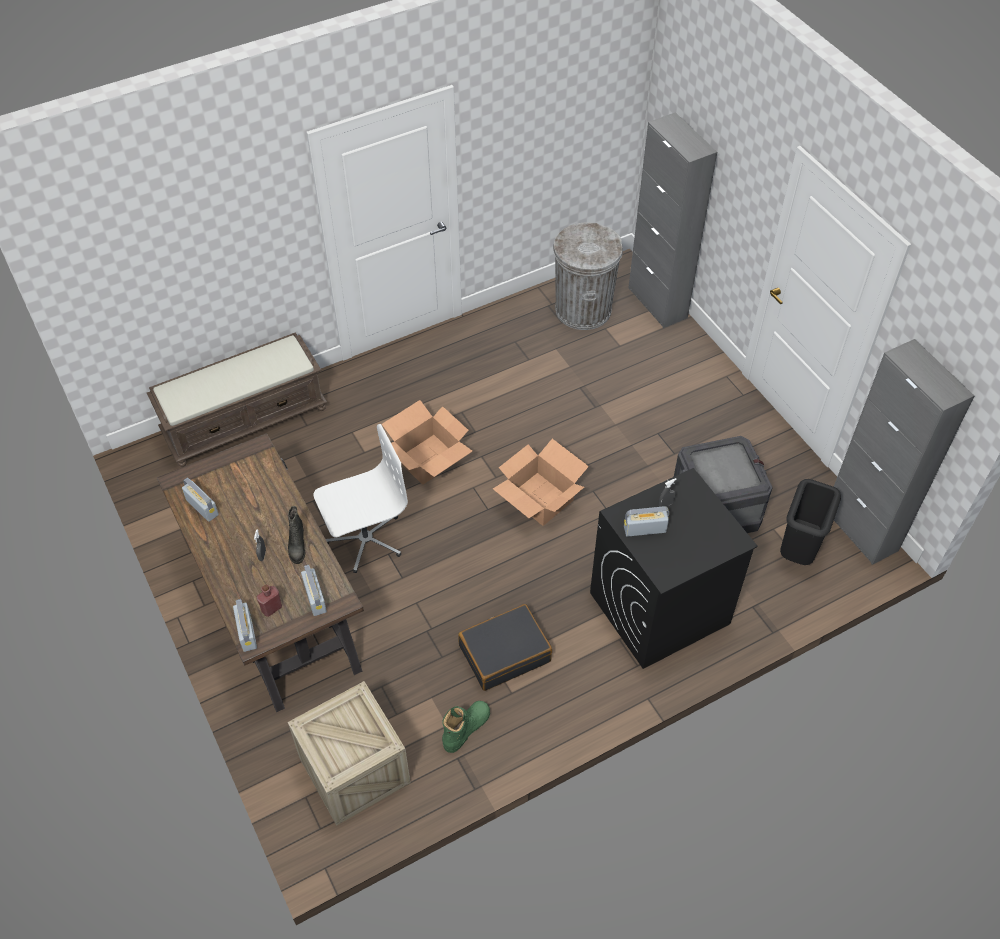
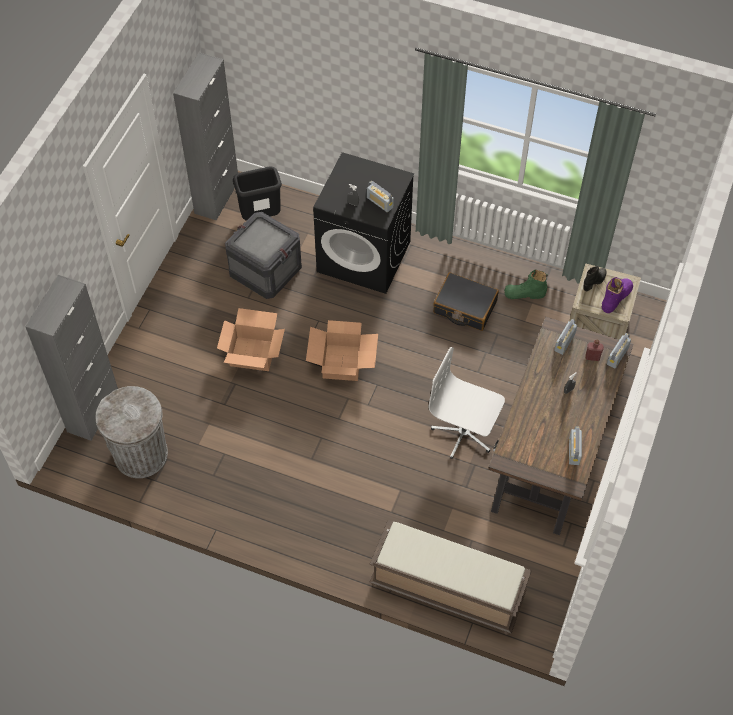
camera: 130 degrees left, 5 degrees up
black boot [288,506,305,564] -> black boot moved to [583,266,607,291]
cardboard box [382,400,472,485] -> cardboard box moved to [217,308,285,371]
none -> purple boot [602,277,633,313]

